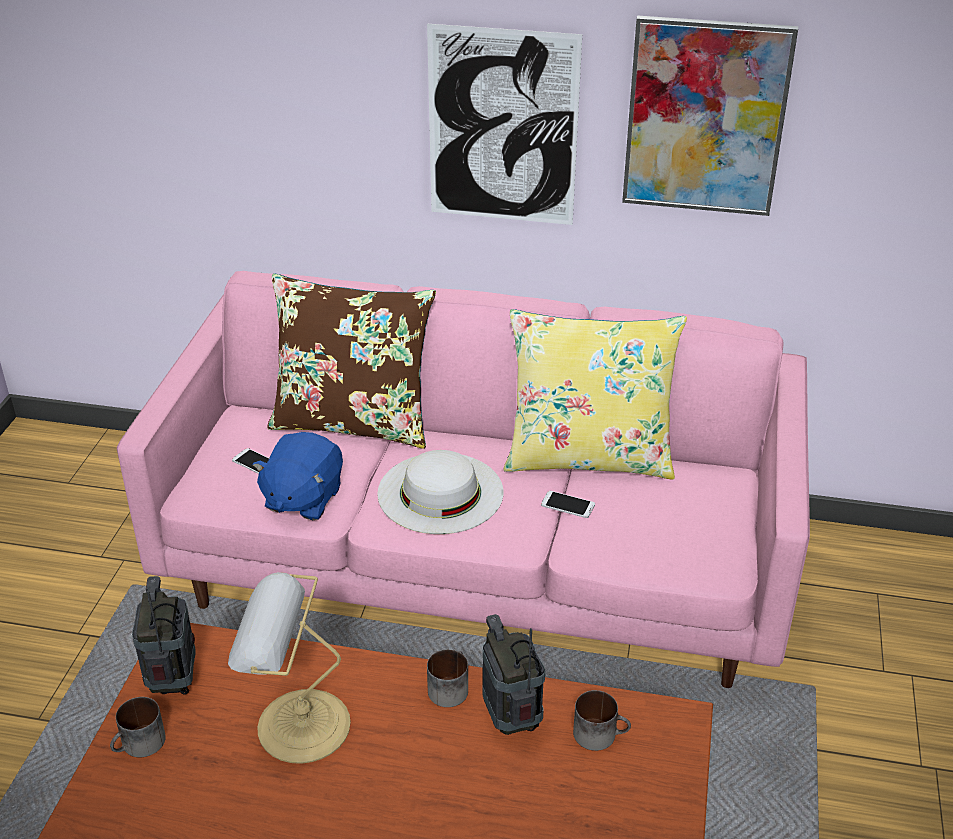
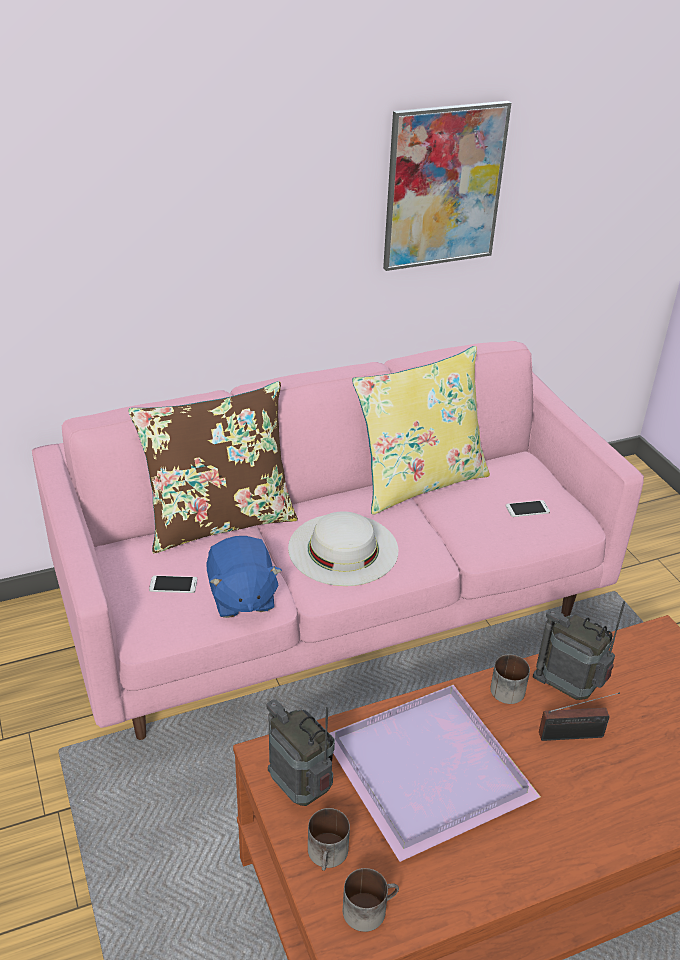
camera: 35 degrees left, 0 degrees up
table lamp [228,572,351,764] -> purple tray [330,685,541,862]
picture [427,24,582,225] -> none
phone [541,491,595,518] -> phone moved to [506,500,550,517]
mug [573,690,631,751] -> mug moved to [343,868,399,932]
none -> radio [539,692,620,741]

